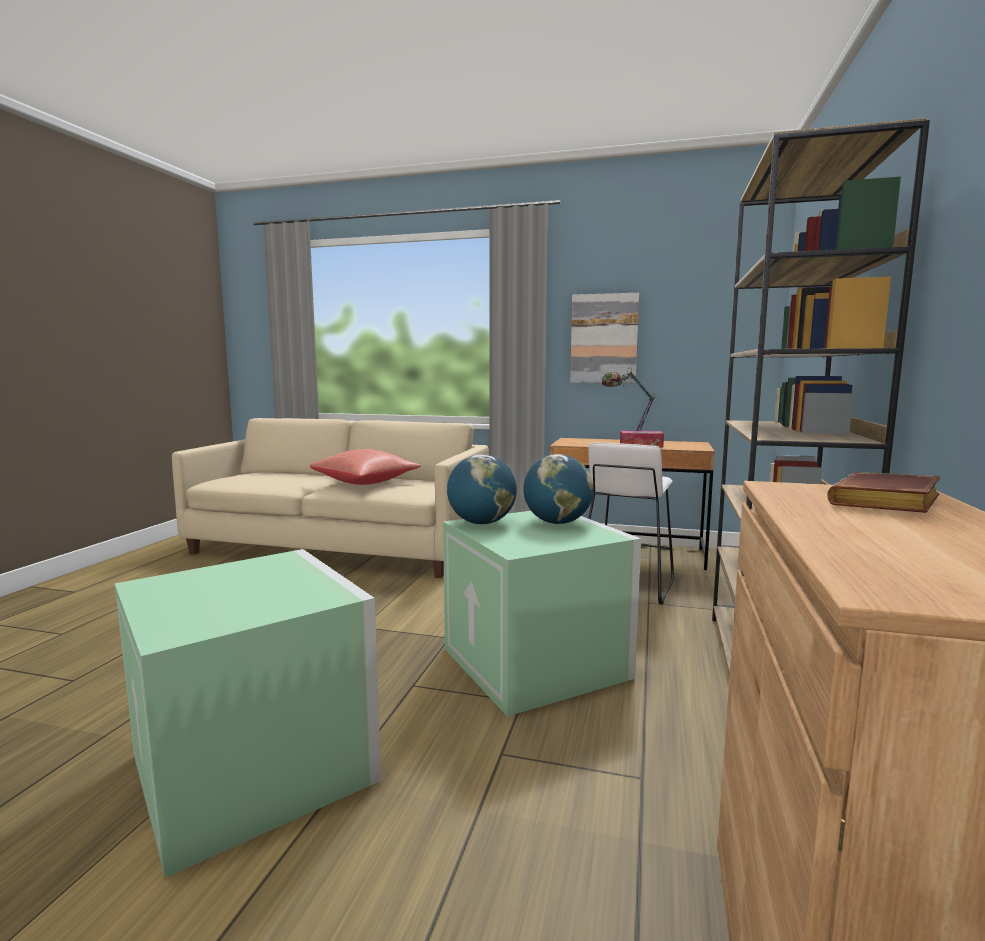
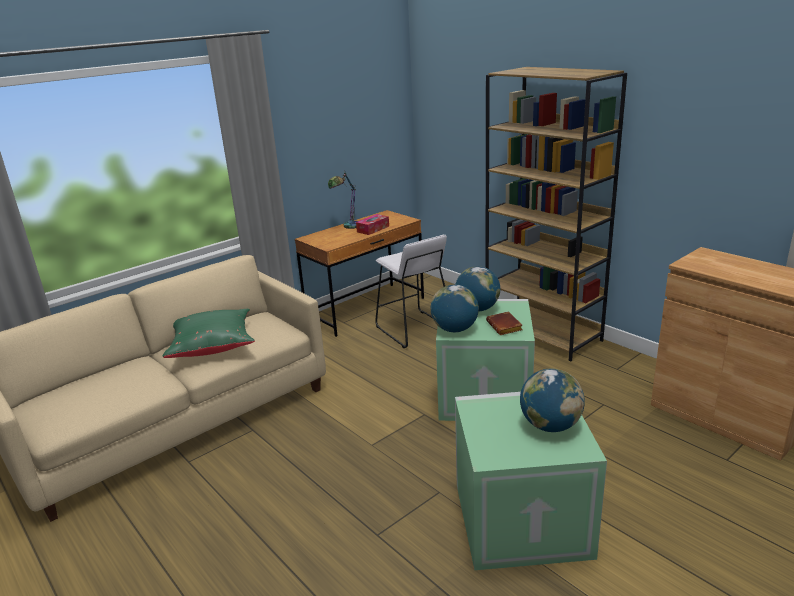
camera: 55 degrees left, 15 degrees up
red pillow [310,449,421,485] -> green pillow [163,309,255,358]
picture [570,293,639,383] -> none
brown book [827,472,940,513] -> brown book moved to [486,311,523,335]
none -> globe [520,369,585,432]

